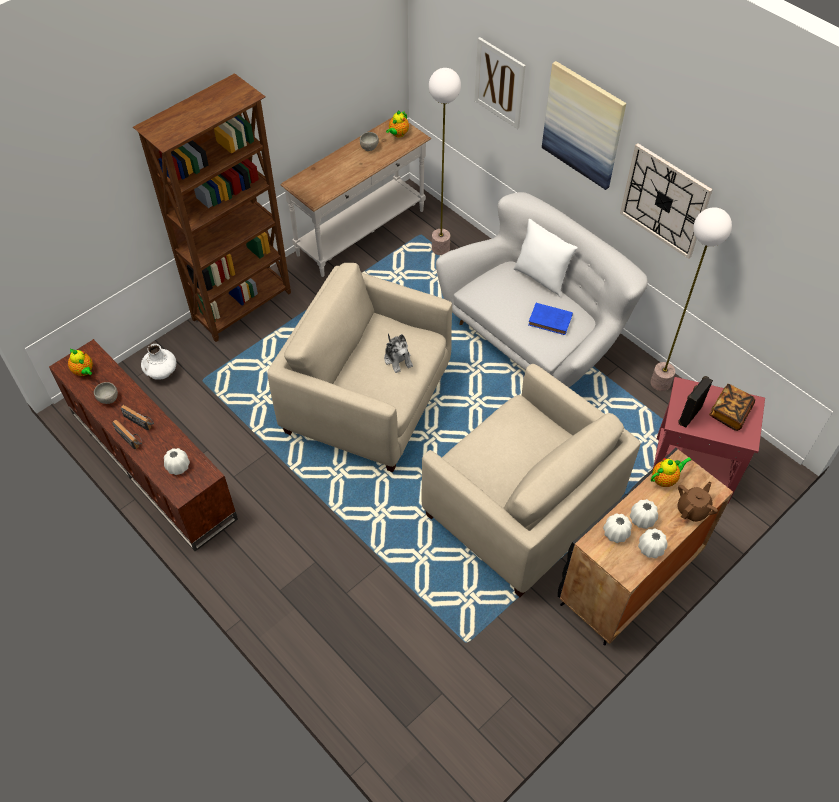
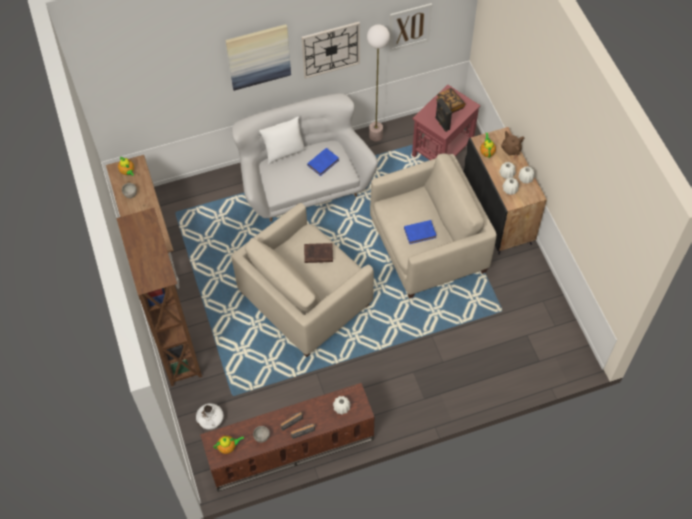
camera: 65 degrees left, 5 degrees up
plush toy [384,333,413,373] -> brown book [304,243,333,263]
floor lamp [429,68,461,255] -> none
picture [475,37,526,129] -> picture moved to [389,3,432,52]
none -> blue book [404,220,437,244]

